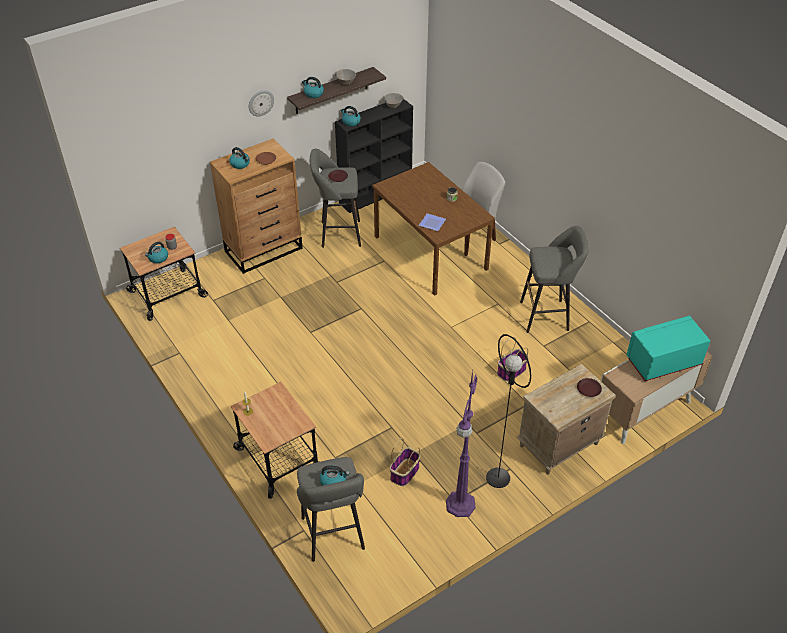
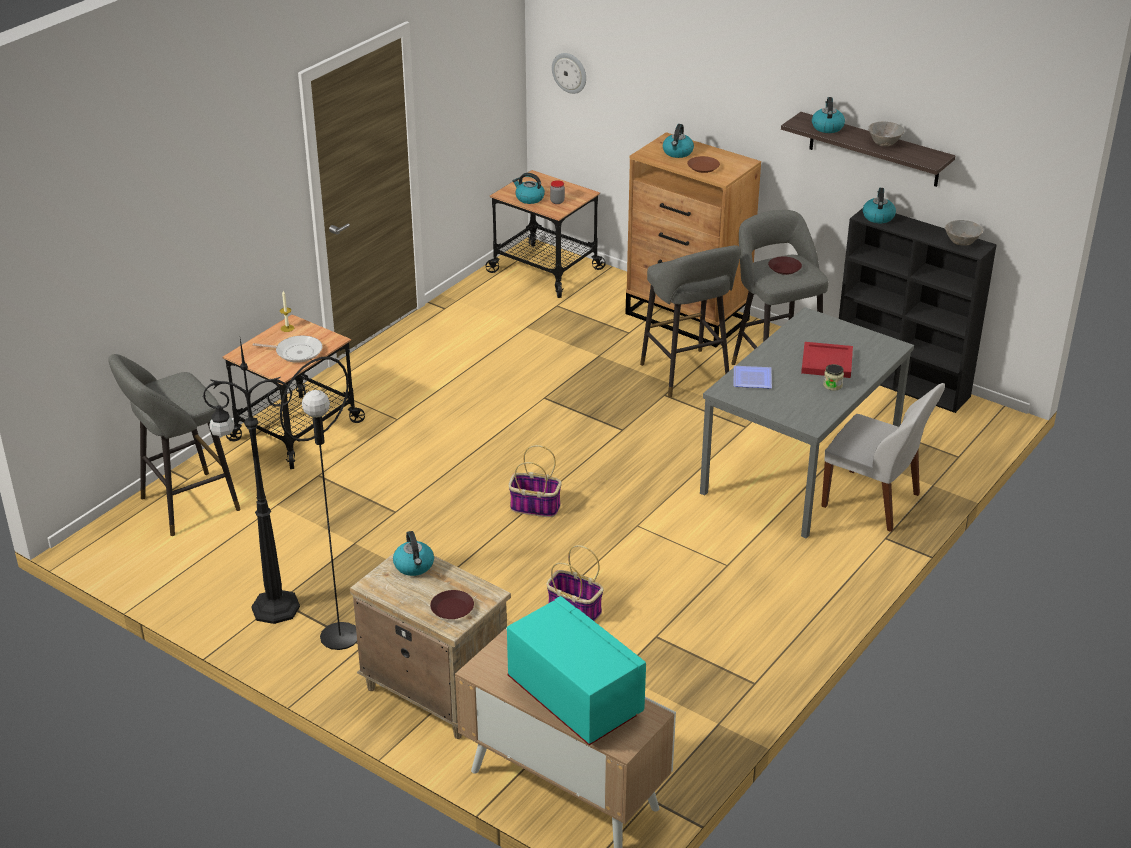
camera: 70 degrees right, 10 degrees down
wall clock [249,90,274,116] -> wall clock moved to [552,53,586,94]
kettle [320,465,350,486] -> kettle moved to [393,531,434,576]
brown dining table [372,162,495,296] -> grey dining table [700,307,914,538]
basket [390,438,421,486] -> basket moved to [509,445,562,517]
purple floor lamp [446,371,477,517] -> black floor lamp [203,339,300,624]
grey stool [520,226,588,333] -> grey stool moved to [640,245,741,398]
none -> frying pan [252,336,322,363]
none -> red tray [801,342,853,378]

